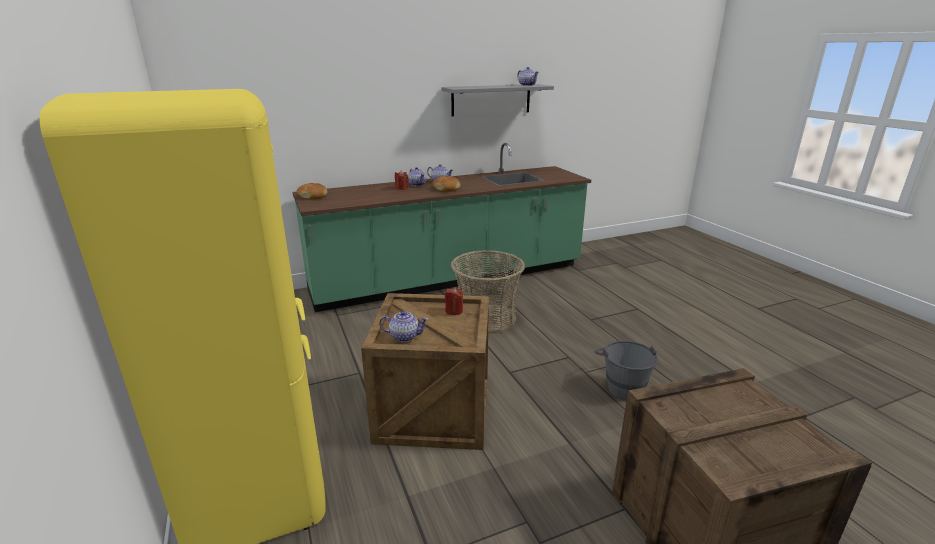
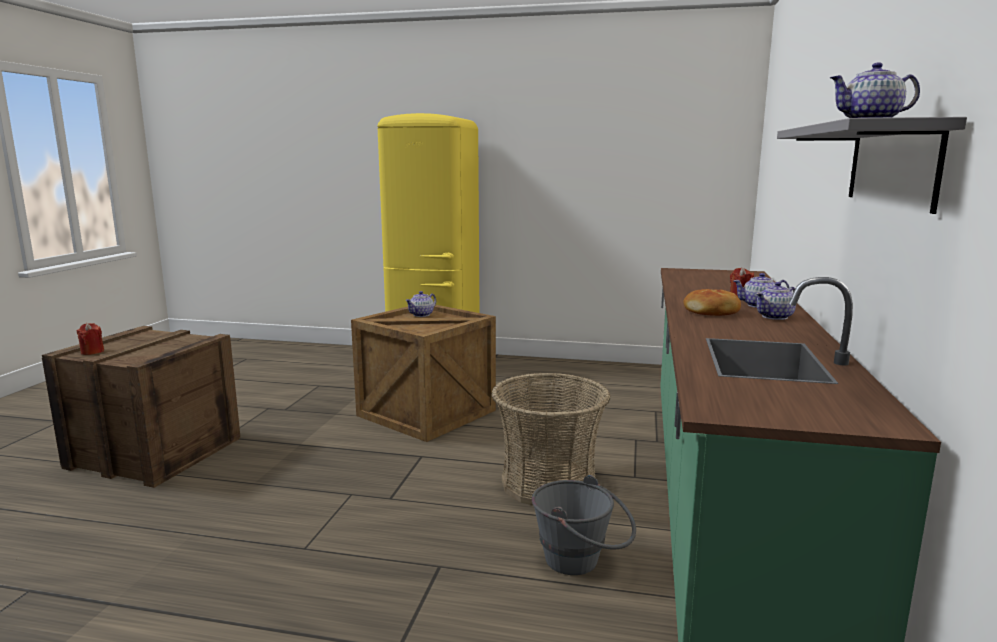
camera: 125 degrees right, 10 degrees down
bread [297,183,327,200] -> none
red candle [445,287,463,315] -> red candle moved to [76,323,104,355]
grey bucket [595,340,658,400] -> grey bucket moved to [532,475,636,575]

